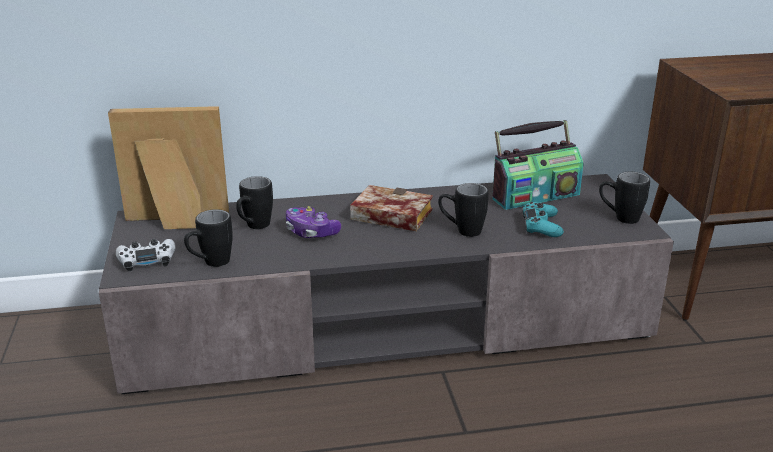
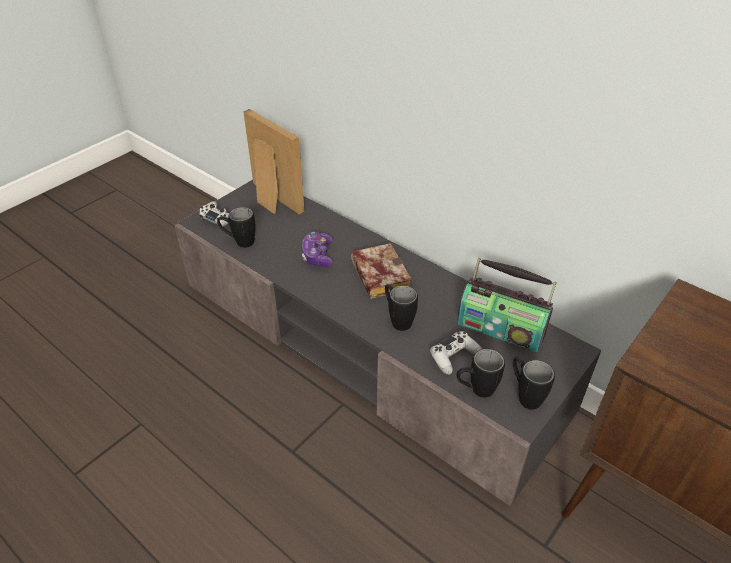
camera: 50 degrees right, 15 degrees up
black mug [236,176,273,229] -> black mug moved to [457,349,505,398]
turquoise game controller [522,202,564,237] -> white game controller [430,331,482,375]

